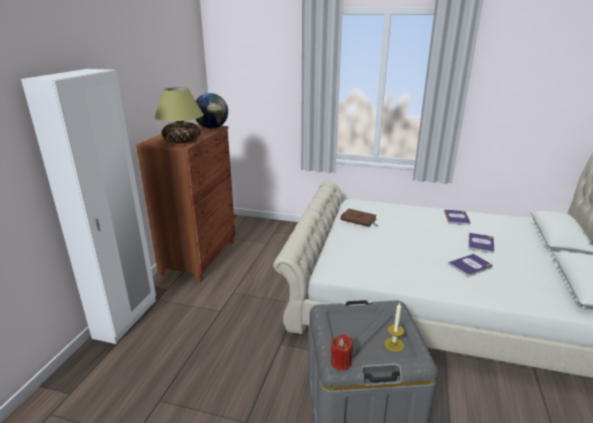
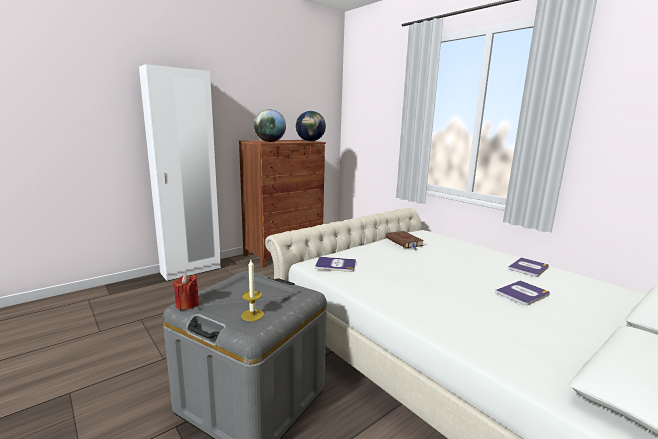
camera: 35 degrees right, 10 degrees down
table lamp [154,87,204,143] -> globe [254,109,286,142]
book [448,254,493,276] -> book moved to [315,257,356,272]

